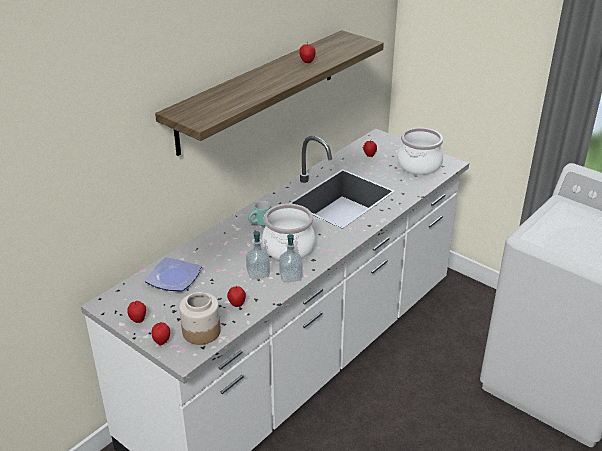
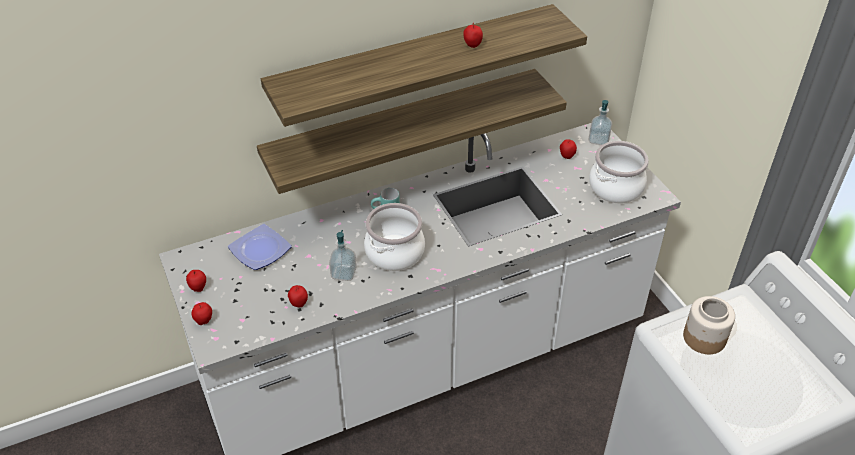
camera: 25 degrees right, 10 degrees up
jar [179,292,221,345] -> jar moved to [683,296,735,354]
soap dispenser [279,234,302,282] -> soap dispenser moved to [589,100,612,145]
none -> shelf [257,69,567,194]

